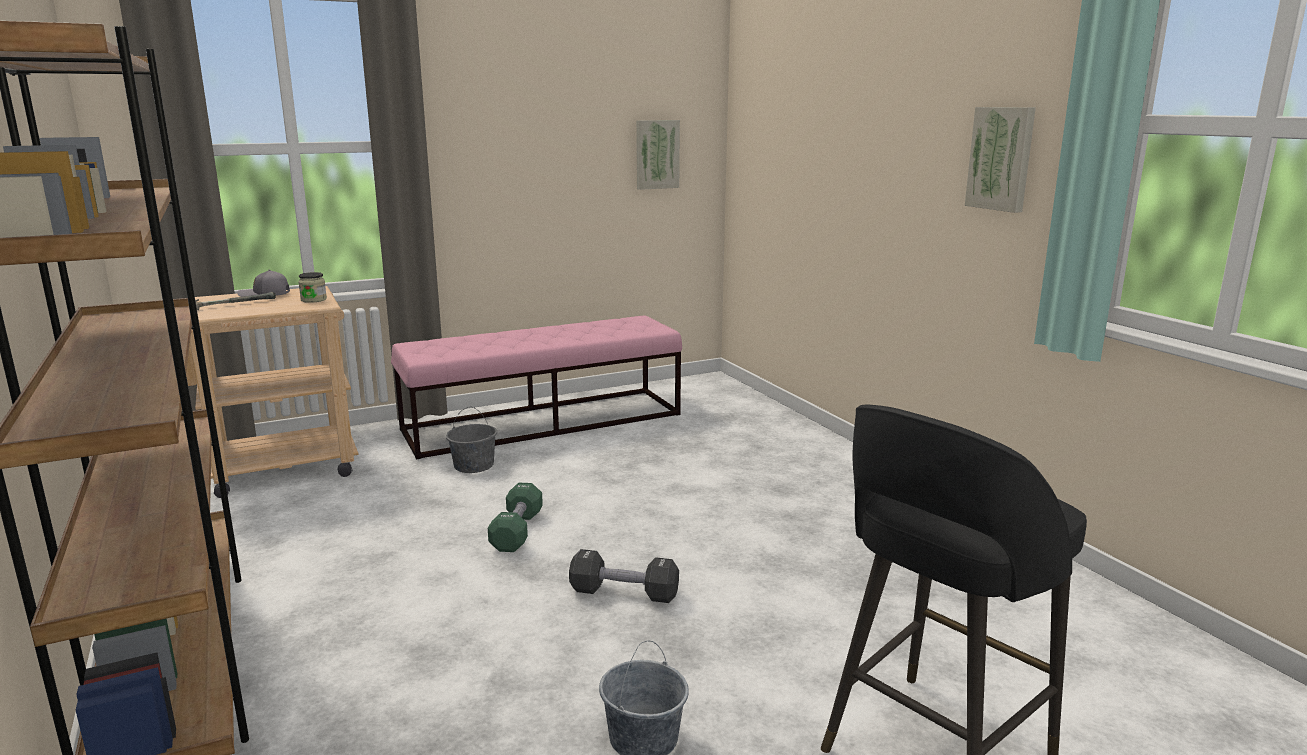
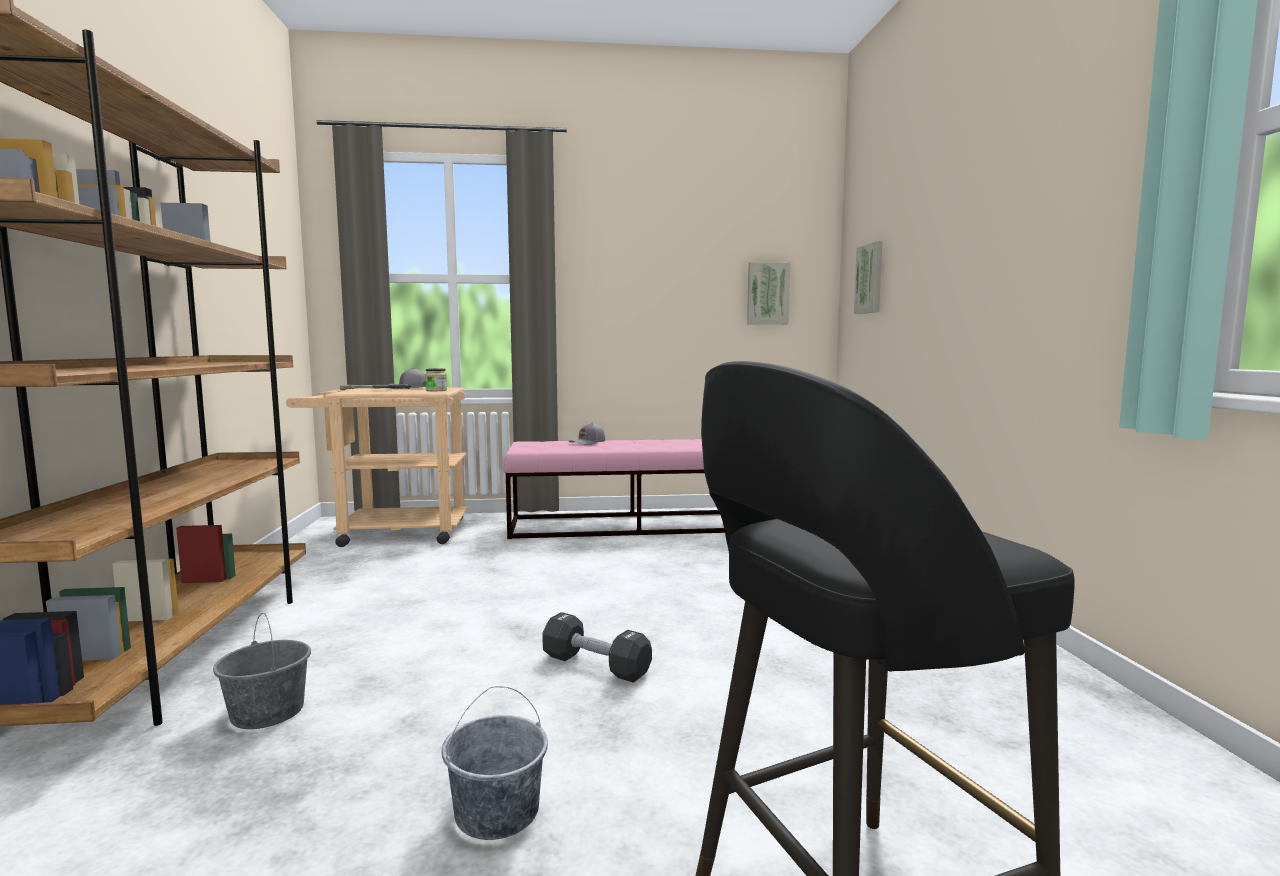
camera: 20 degrees right, 10 degrees down
grey bucket [446,407,497,473] -> grey bucket moved to [213,613,311,729]
green dumbbell [488,483,543,552] -> none
picture [965,107,1036,213] -> picture moved to [854,241,883,314]
none -> grey cap [569,422,605,445]

